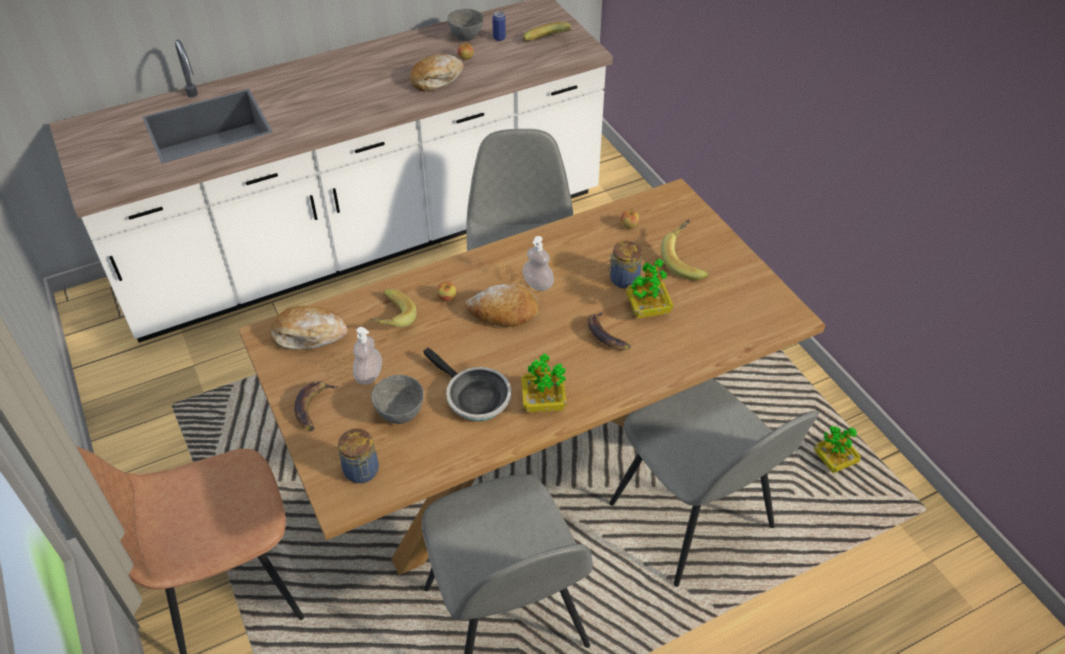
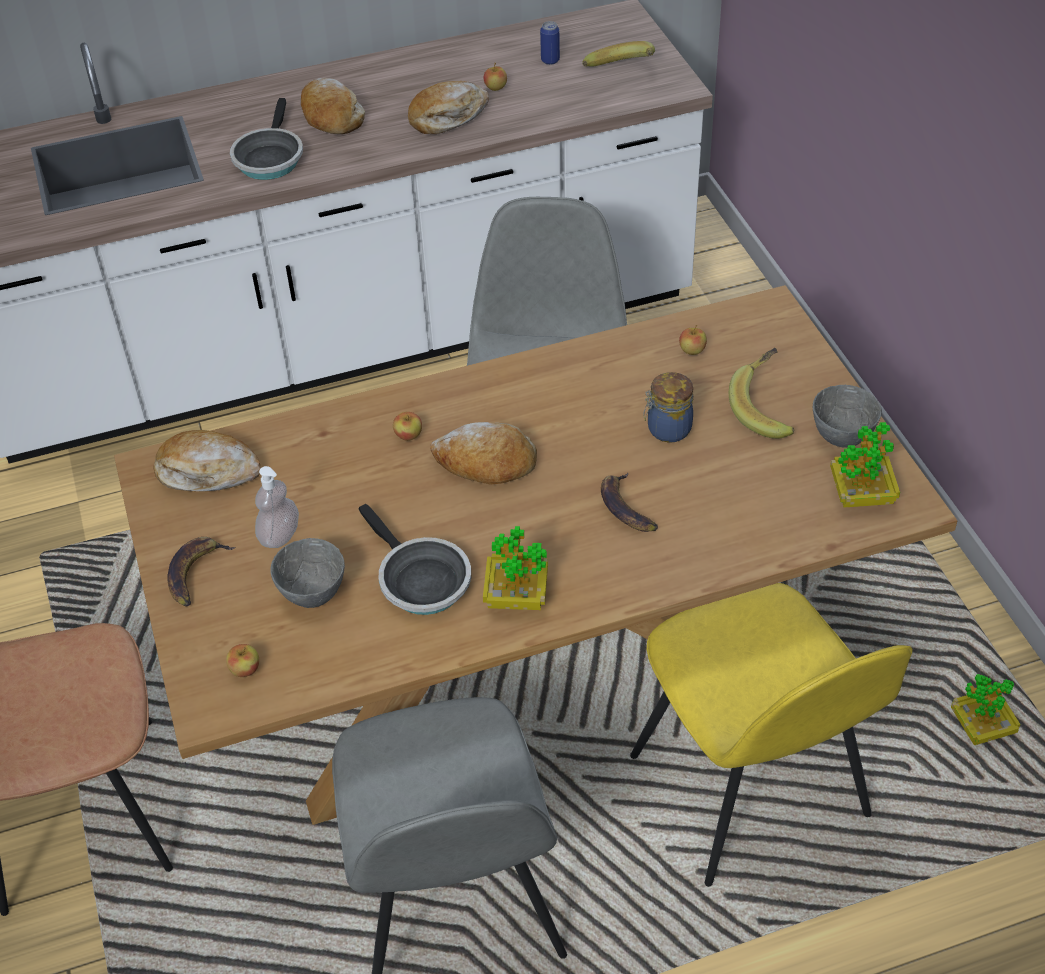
camera: 10 degrees right, 0 degrees up
jar [338,429,379,483] -> apple [226,644,259,677]
banana [369,289,417,327] -> none
grey bowl [447,9,484,41] -> grey bowl moved to [813,385,882,448]
soap dispenser [522,236,554,291] -> none
grey chair [609,379,819,587] -> yellow chair [630,583,913,887]
potted plant [626,259,673,318] -> potted plant moved to [830,422,900,508]
none -> frying pan [230,98,303,180]
none -> bread [301,78,365,134]

